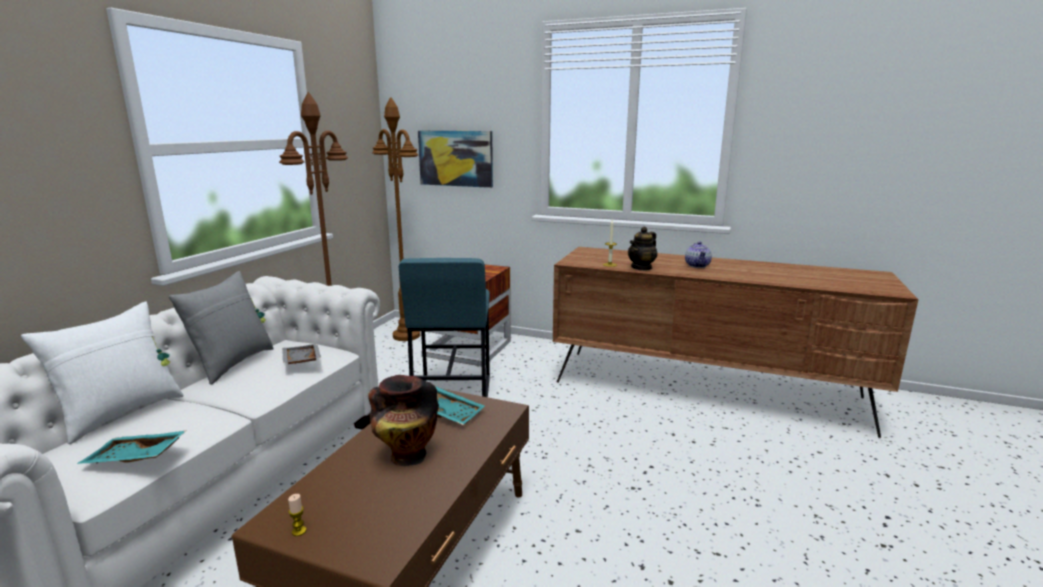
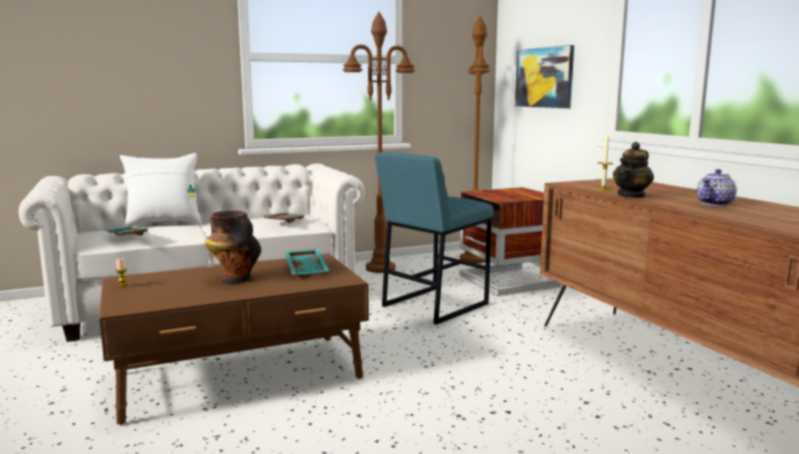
camera: 45 degrees right, 5 degrees down
grey pillow [169,271,274,385] -> none
teapot [628,226,657,271] -> teapot turned 45 degrees counterclockwise [613,142,654,198]

